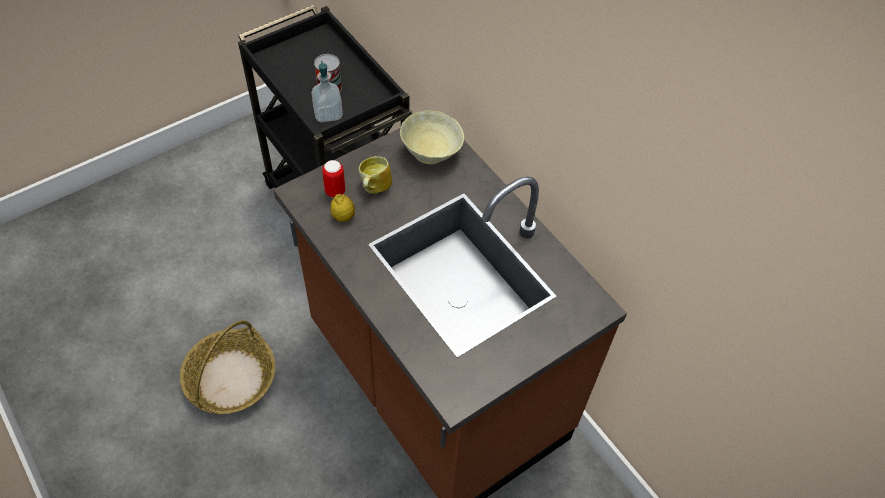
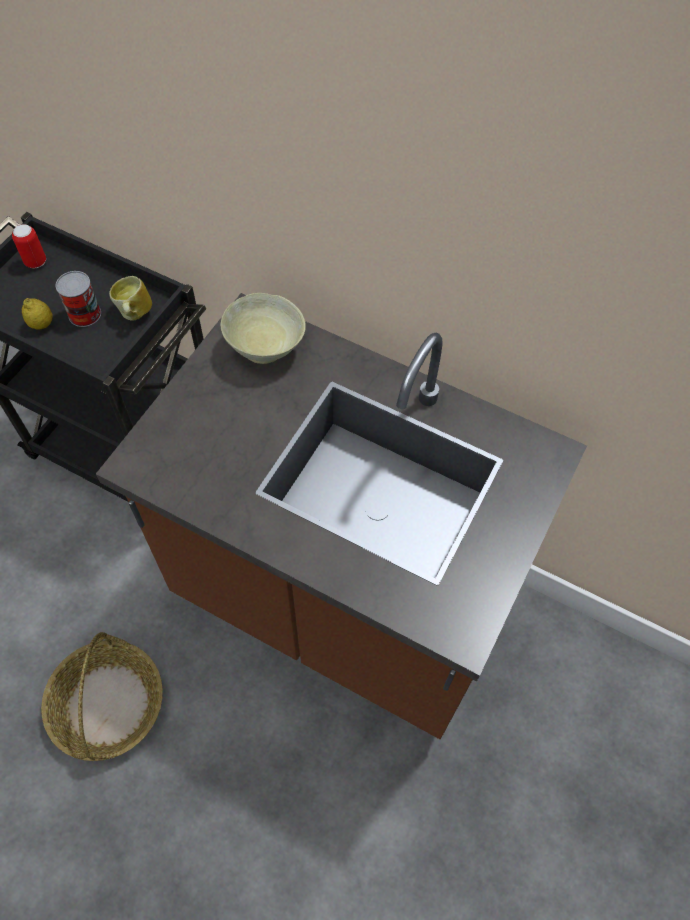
camera: 25 degrees left, 5 degrees up
soap dispenser [311,61,343,122] -> none
can [322,160,345,198] -> can moved to [12,224,46,268]
lemon [330,194,355,222] -> lemon moved to [22,298,53,330]
mug [359,156,392,194] -> mug moved to [109,276,152,320]

